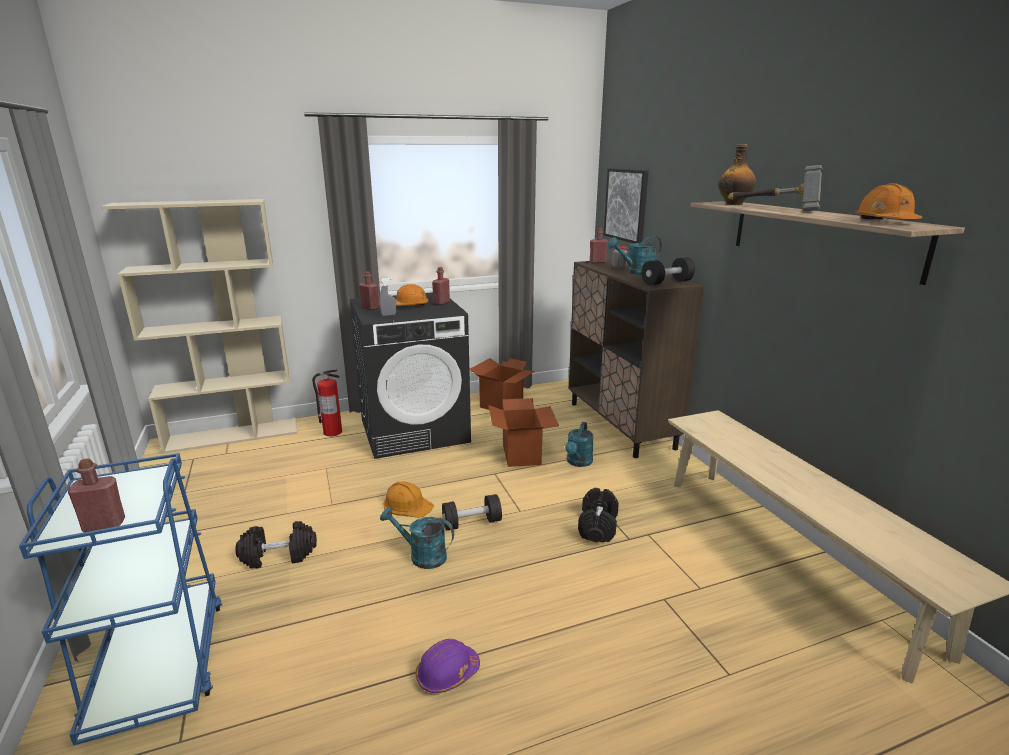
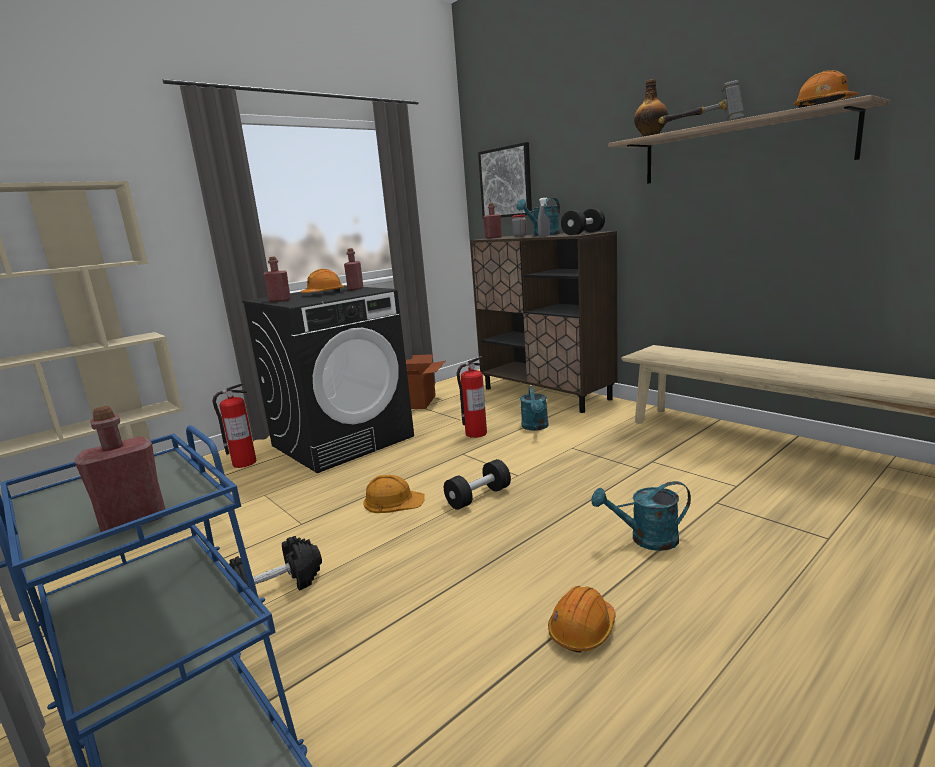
camera: 20 degrees left, 5 degrees down
grey spray bottle [379,278,396,316] -> grey spray bottle moved to [538,198,550,237]
turquoise watering can [380,507,454,569] -> turquoise watering can moved to [592,481,691,551]
purple hard hat [416,639,480,693] -> orange hard hat [548,586,616,653]
cardboard box [488,398,559,467] -> fire extinguisher [457,356,487,438]
black dumbbell [578,488,619,542] -> none

